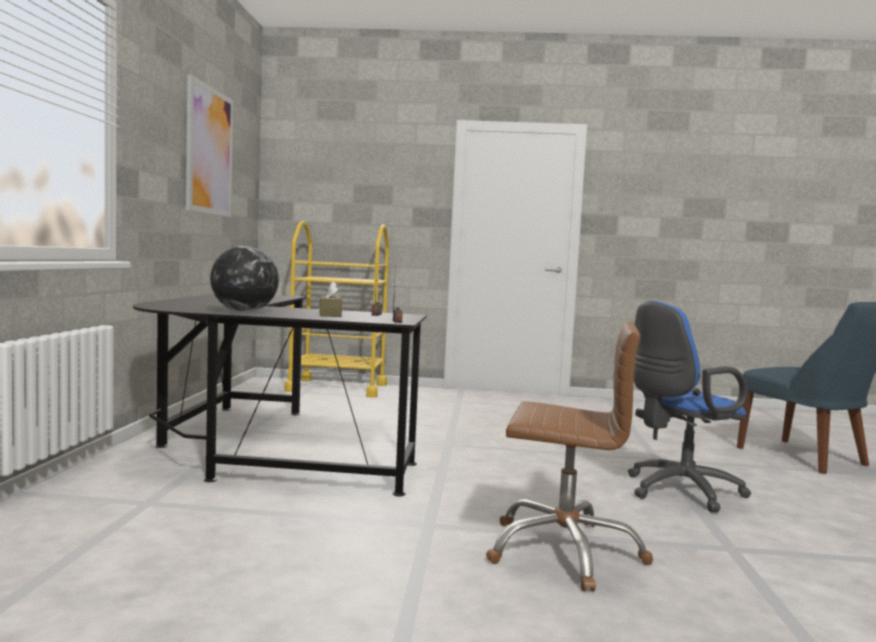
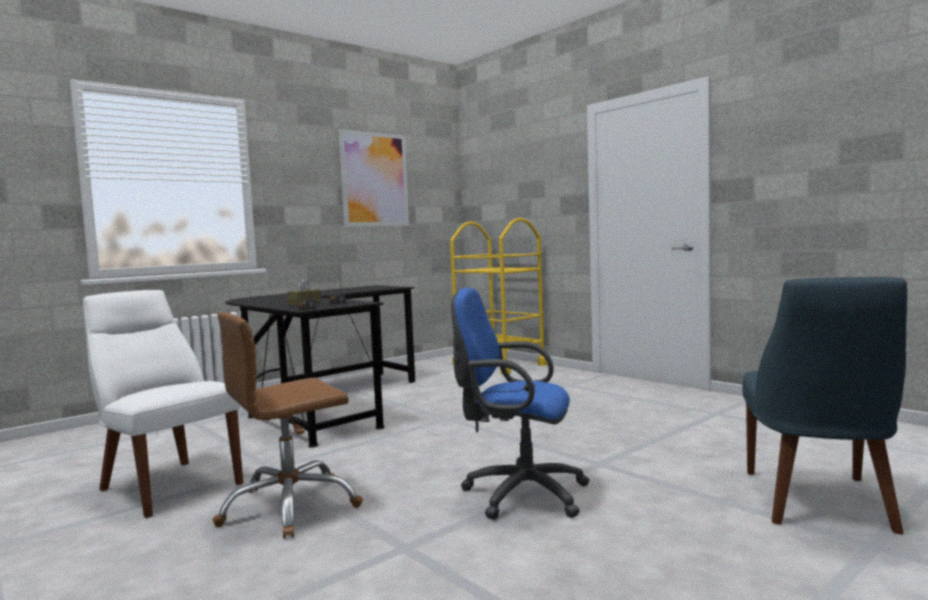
camera: 45 degrees right, 0 degrees up
globe [210,246,279,312] -> none
brown office chair [486,322,653,592] -> brown office chair turned 90 degrees clockwise [212,312,363,539]
none -> white chair [83,290,243,518]

